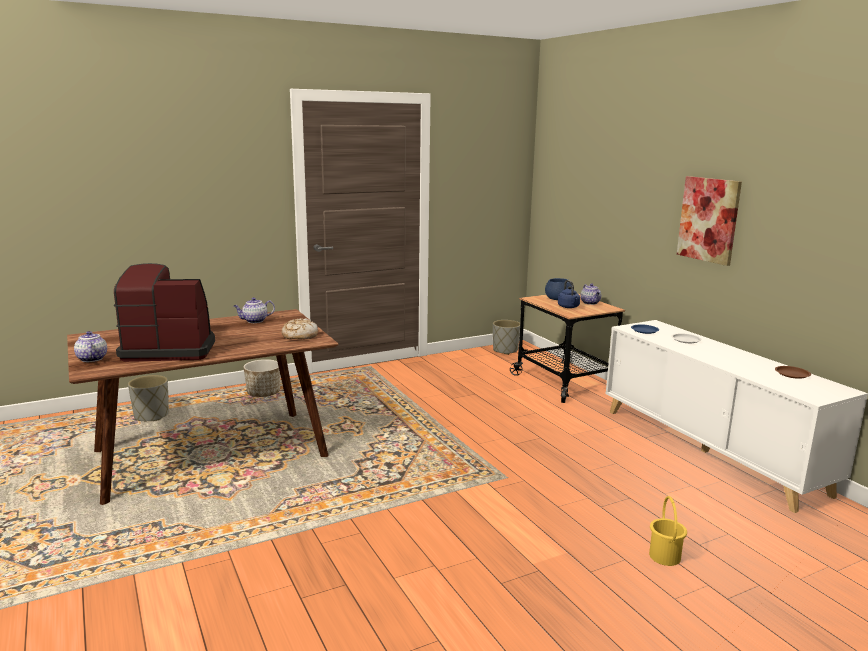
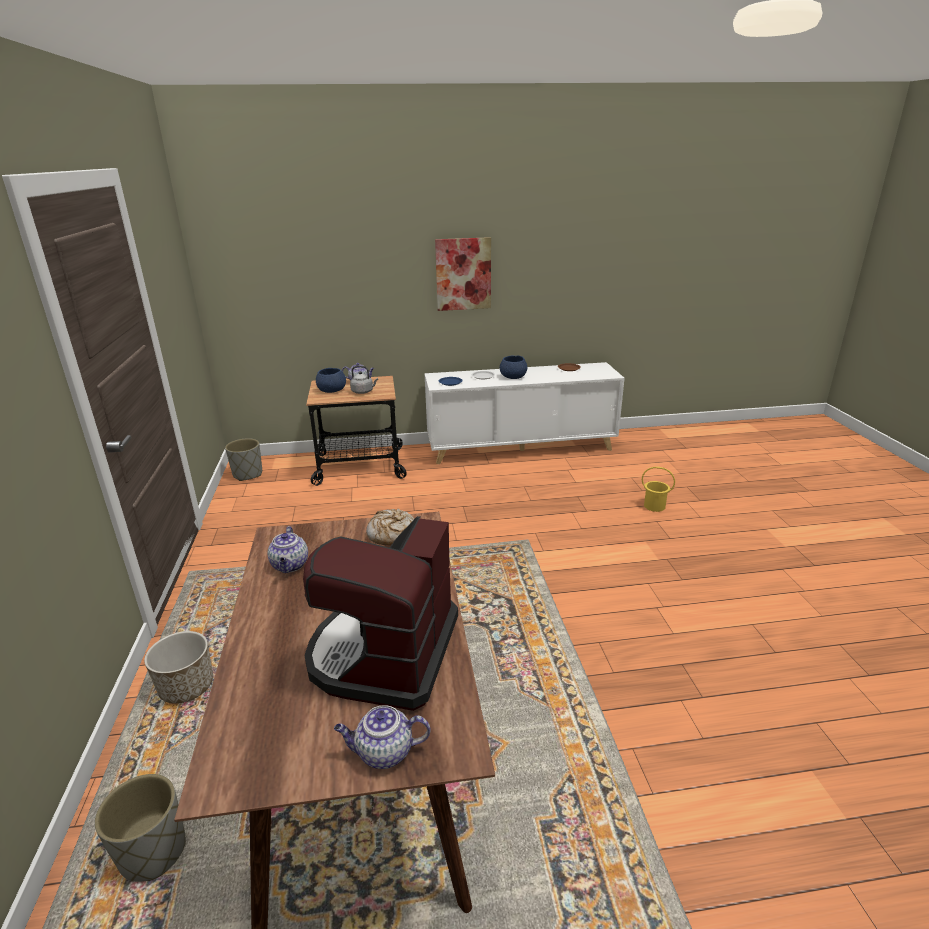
camera: 70 degrees left, 10 degrees up
blue kettle [558,280,580,308] -> grey kettle [350,366,378,394]
none -> blue bowl [500,355,527,379]

